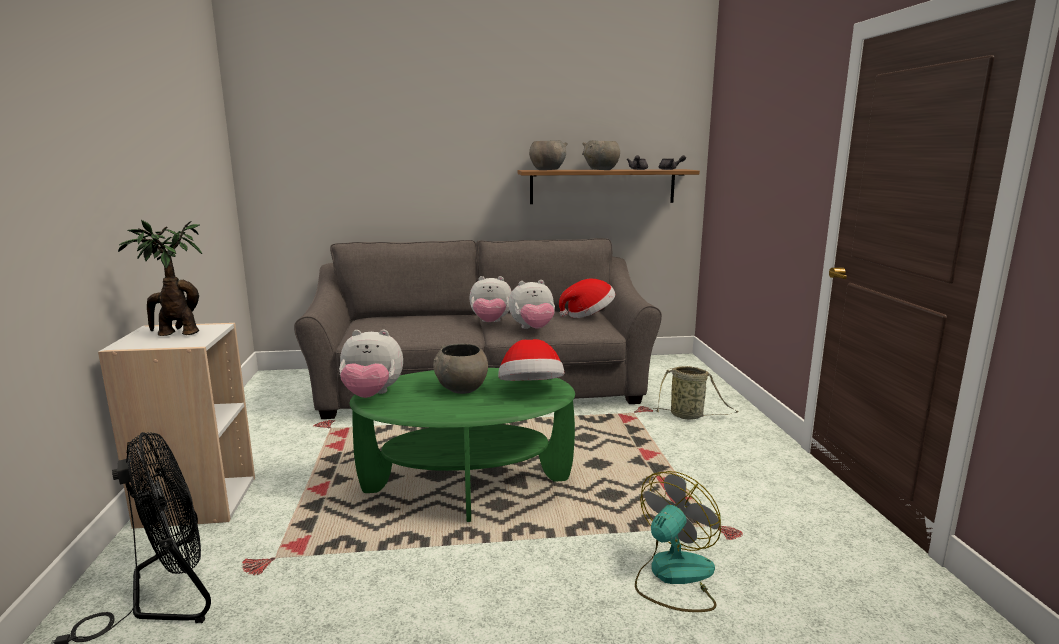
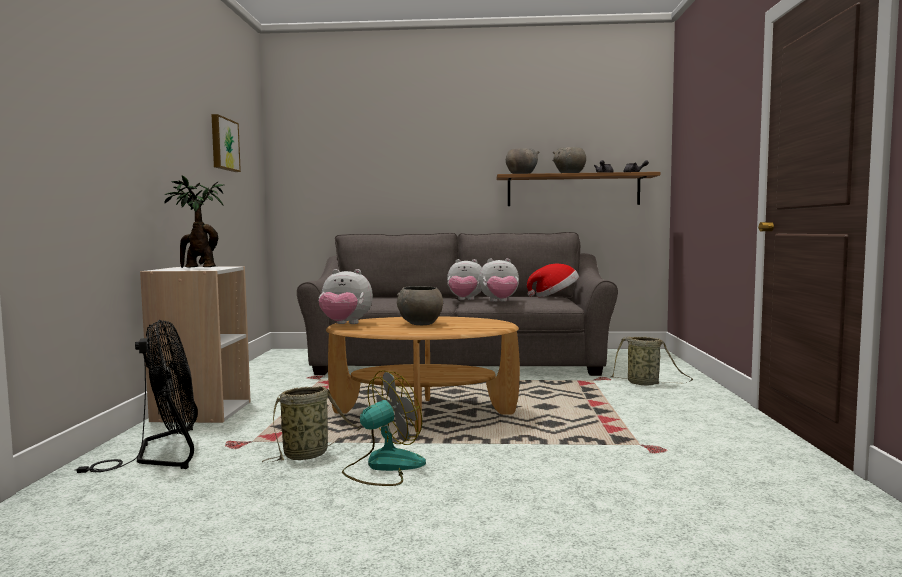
camera: 10 degrees right, 10 degrees down
green coffee table [350,368,575,522] -> brown coffee table [326,316,520,432]
hat [498,339,564,381] -> none
fan [635,471,721,612] -> fan moved to [342,370,426,486]
none -> picture [211,114,241,172]
none -> basket [262,386,361,463]

